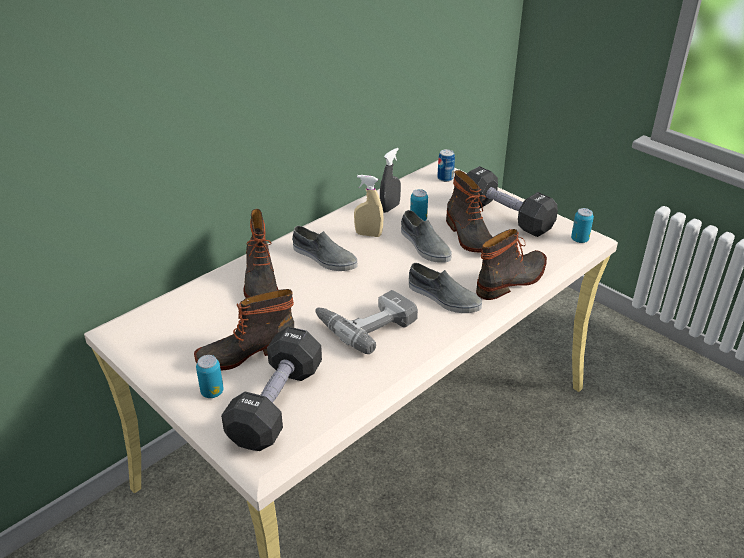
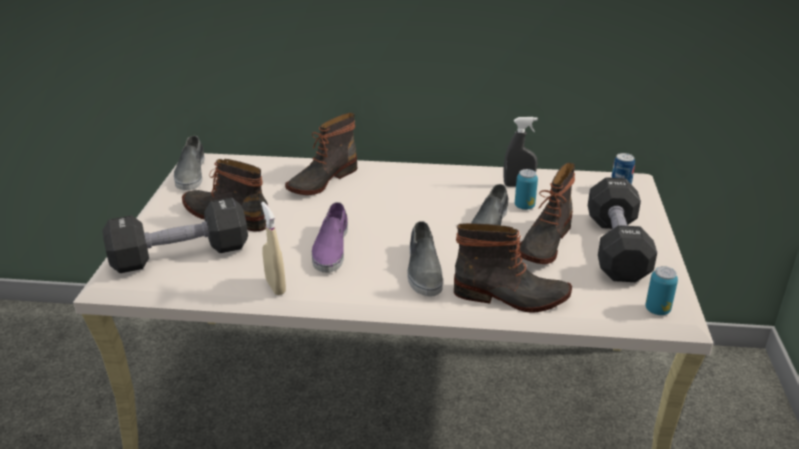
camera: 50 degrees right, 5 degrees down
can [196,355,224,398] -> none
grey shoe [292,226,357,271] -> grey shoe moved to [174,136,205,190]
power drill [315,290,418,354] -> purple shoe [312,202,348,273]
beige spray bottle [354,175,383,237] -> beige spray bottle moved to [261,202,286,295]

